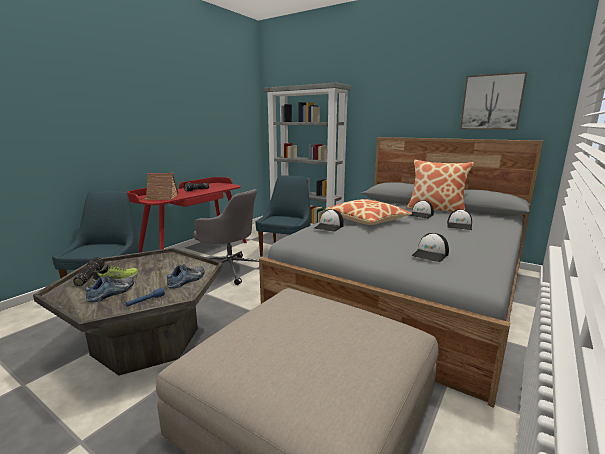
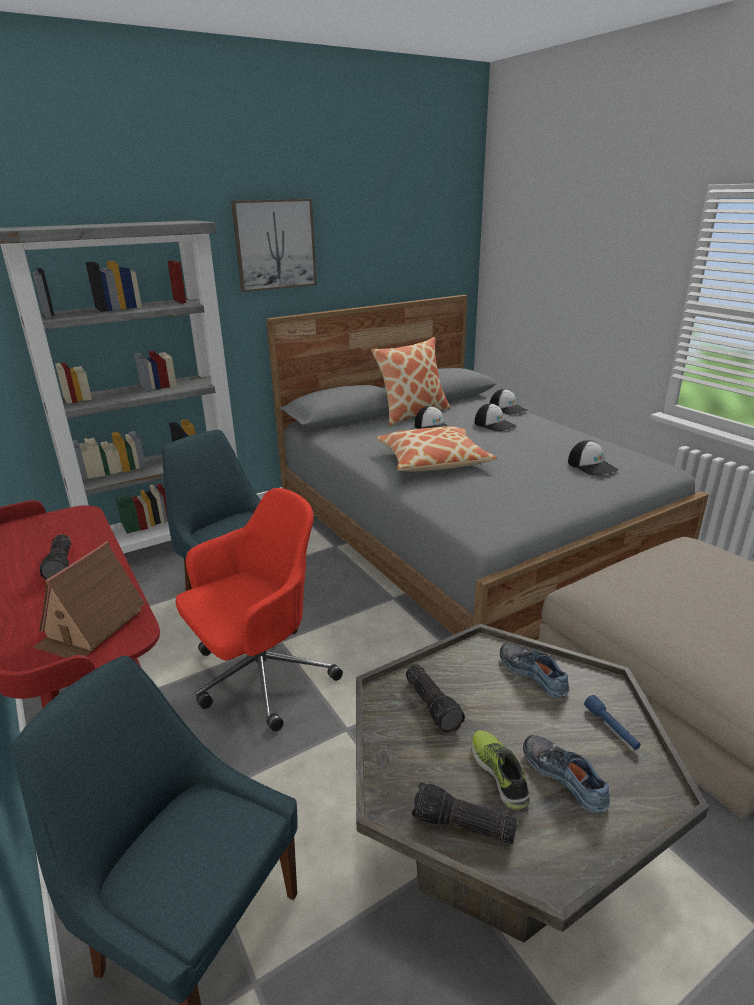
camera: 65 degrees left, 10 degrees up
grey office chair [193,189,259,285] -> red office chair [176,488,343,731]
cap [314,209,344,232] -> cap moved to [490,389,527,415]
picture [460,72,527,130] -> picture moved to [231,199,317,292]
none -> flashlight [406,665,465,733]

